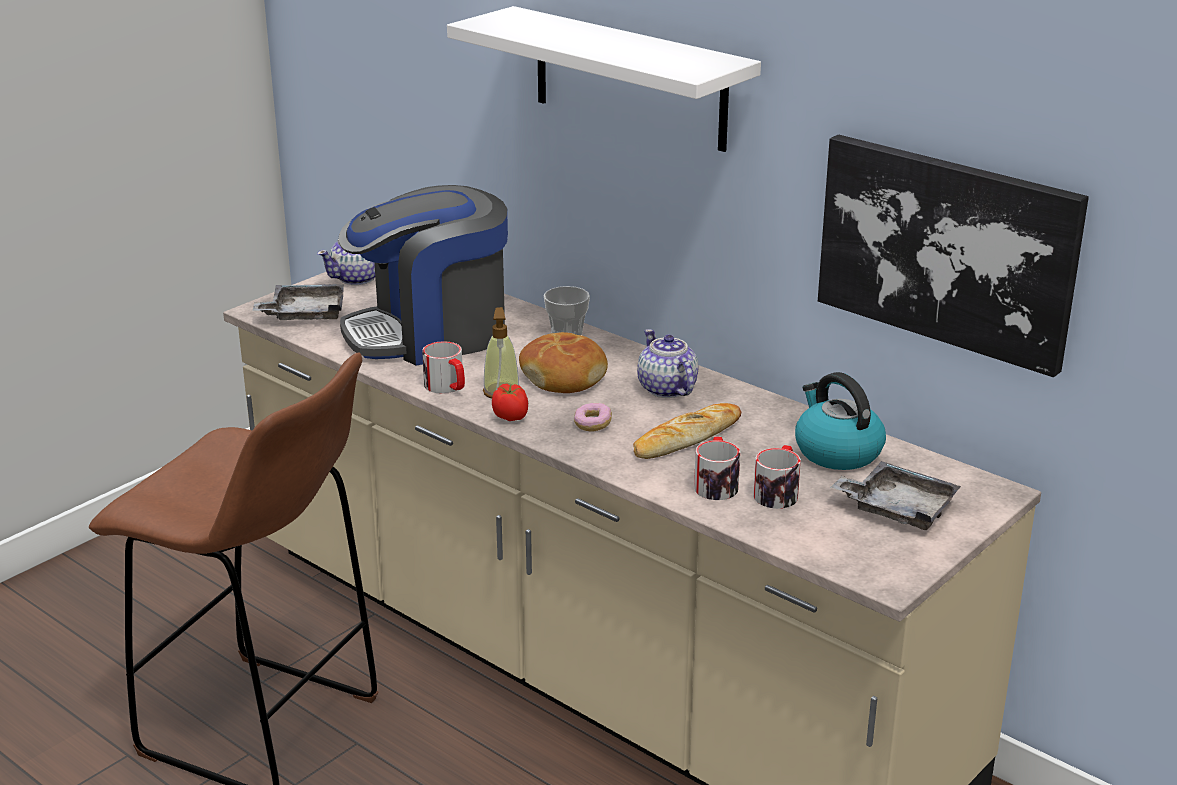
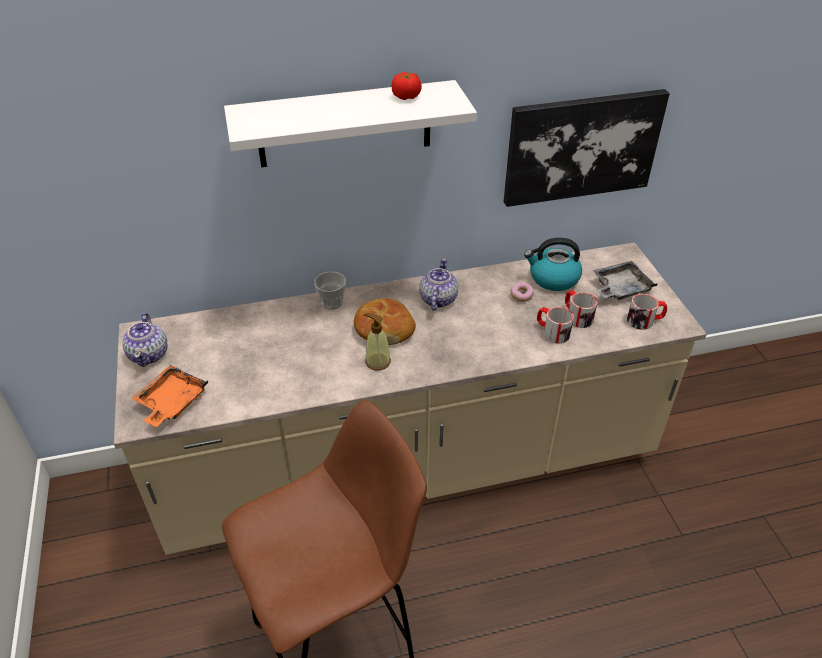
camera: 55 degrees left, 15 degrees up
grey tray [252,284,344,320] -> orange tray [131,365,208,427]
coffee machine [338,185,508,366] -> none
mug [422,341,465,394] -> mug moved to [627,294,667,330]
tomato [492,384,528,421] -> tomato moved to [392,72,422,100]
donut [574,403,612,432] -> donut moved to [510,282,534,302]
bread [633,403,741,459] -> none
teapot [637,329,699,398] -> teapot turned 90 degrees clockwise [419,258,458,311]

